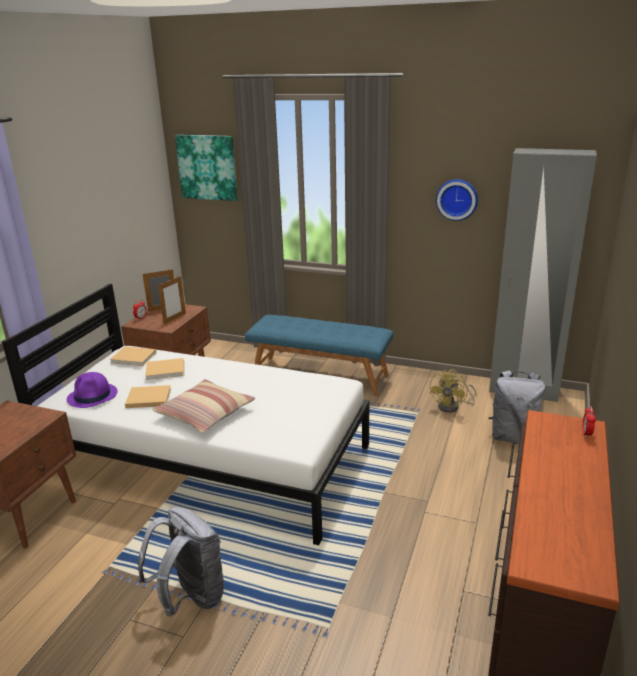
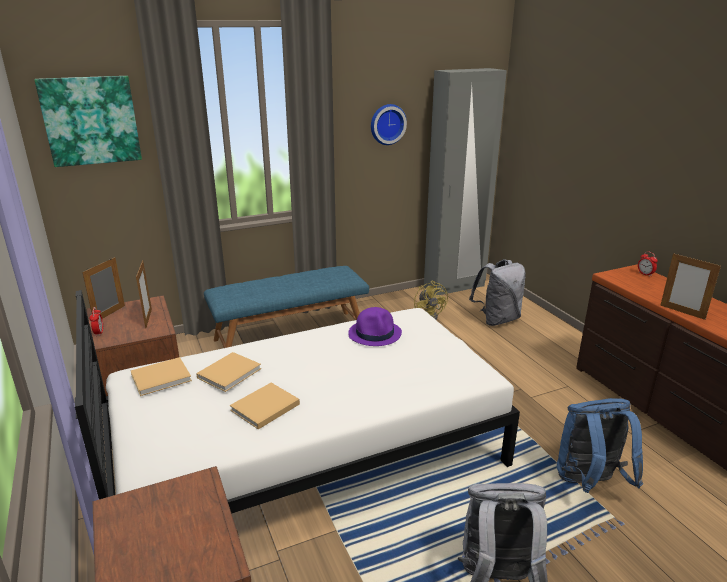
camera: 45 degrees left, 0 degrees up
purple hat [67,372,118,408] -> purple hat moved to [348,307,402,346]
pillow [152,379,255,433] -> none
none -> blue backpack [557,398,643,493]
none -> picture frame [660,253,721,320]

